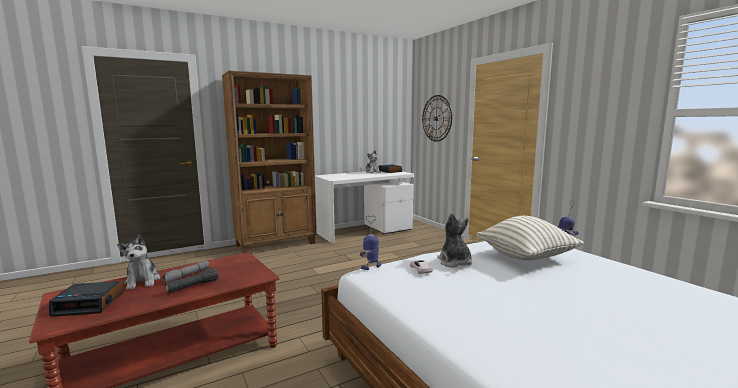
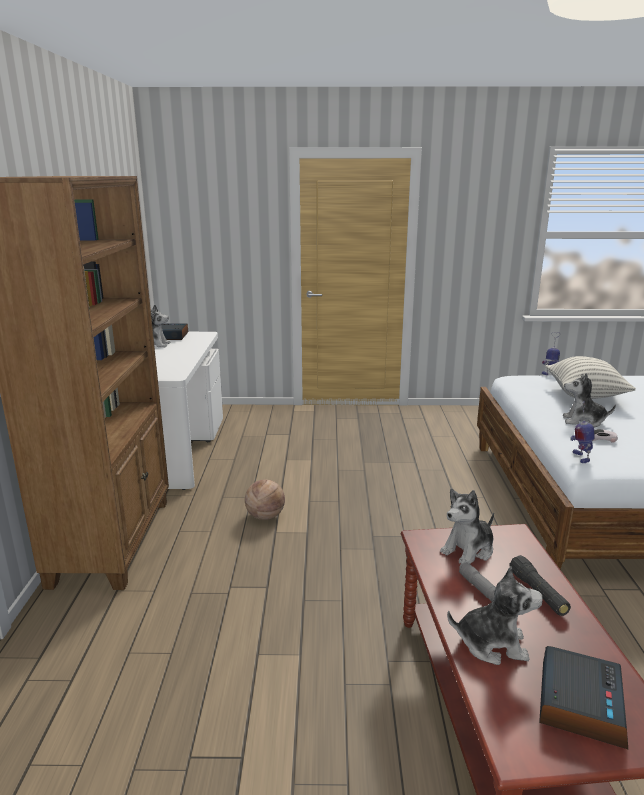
camera: 60 degrees left, 10 degrees up
wall clock [422,95,452,142] -> none
none -> basketball [245,479,285,520]
none -> plush toy [440,488,494,564]

